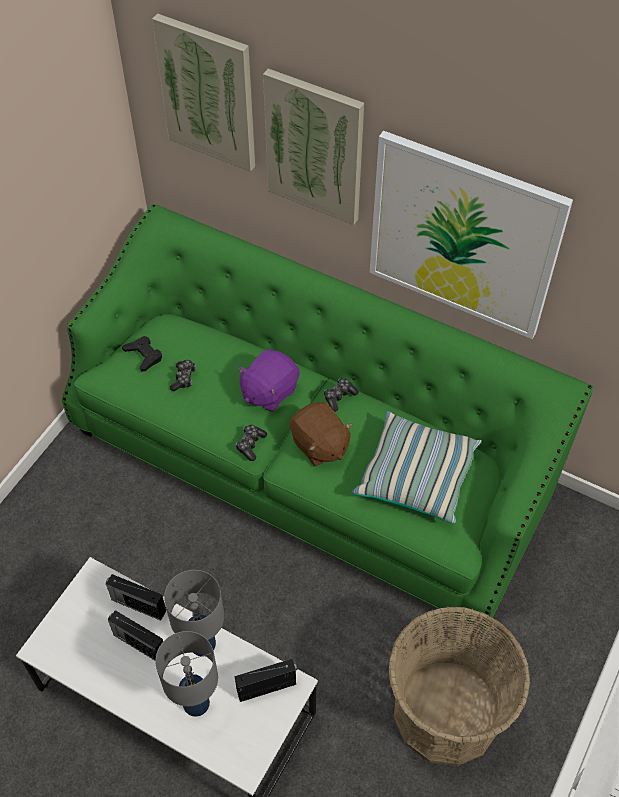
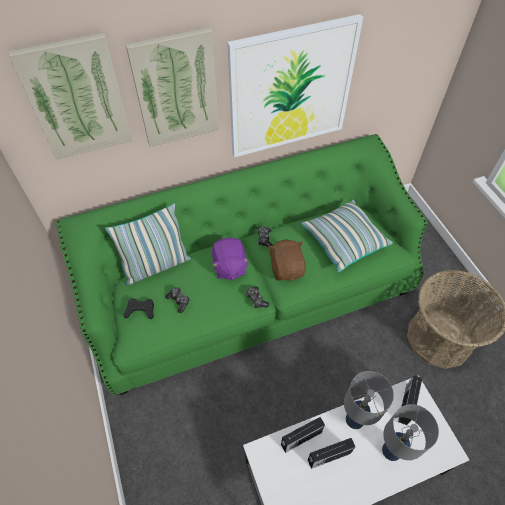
camera: 50 degrees left, 0 degrees up
brown plush toy [289,402,353,466] -> brown plush toy turned 105 degrees counterclockwise [268,240,306,281]
none -> pillow [105,204,191,286]

